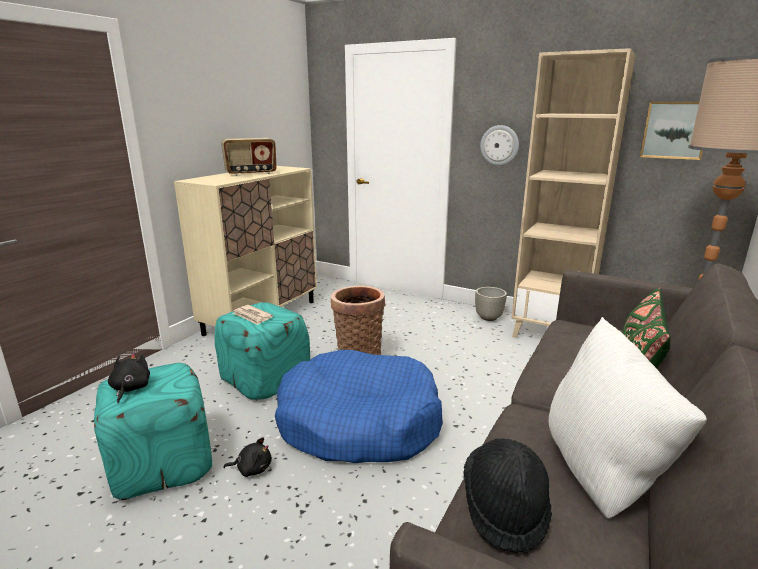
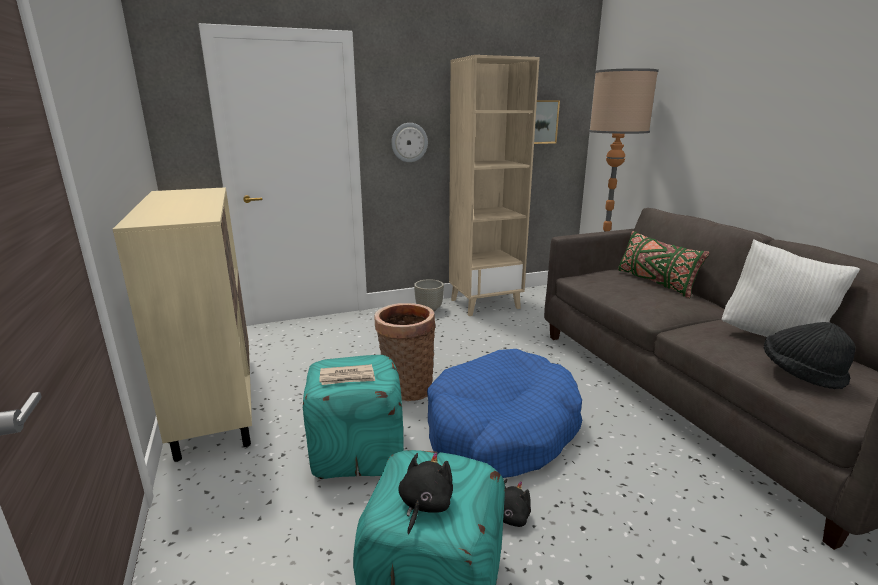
camera: 50 degrees left, 0 degrees up
black plush toy [108,353,150,404] -> black plush toy turned 75 degrees clockwise [398,452,453,534]
radio [221,138,277,176] -> none

